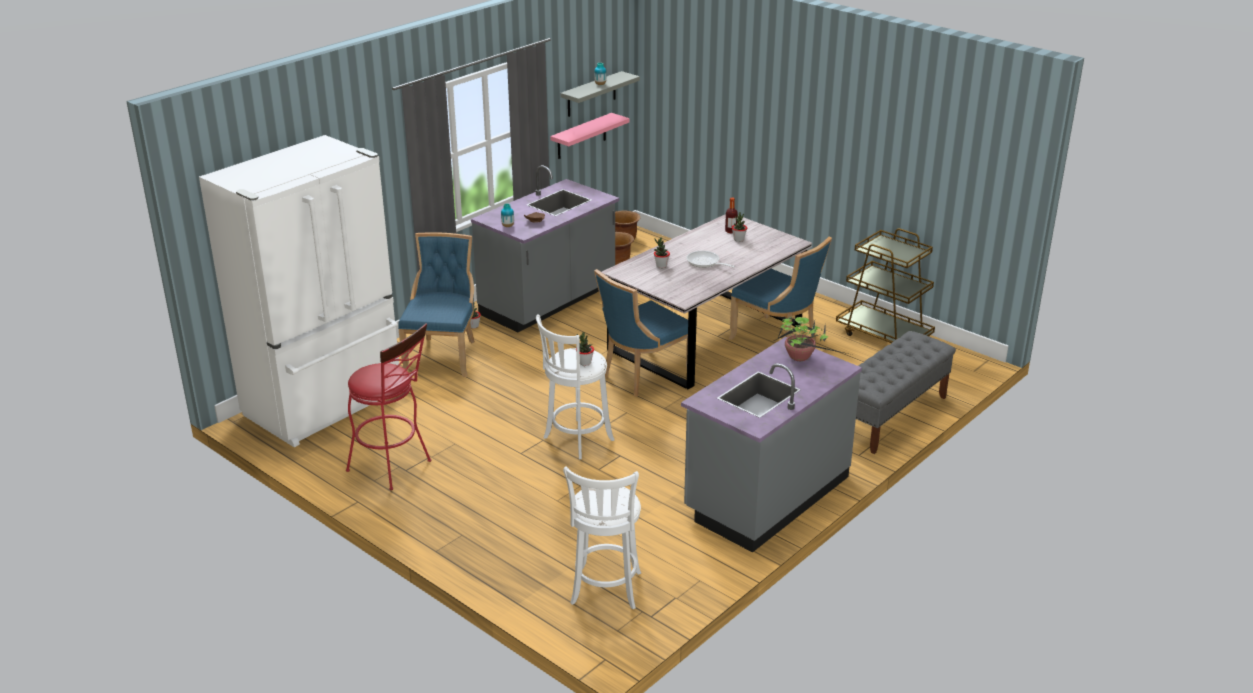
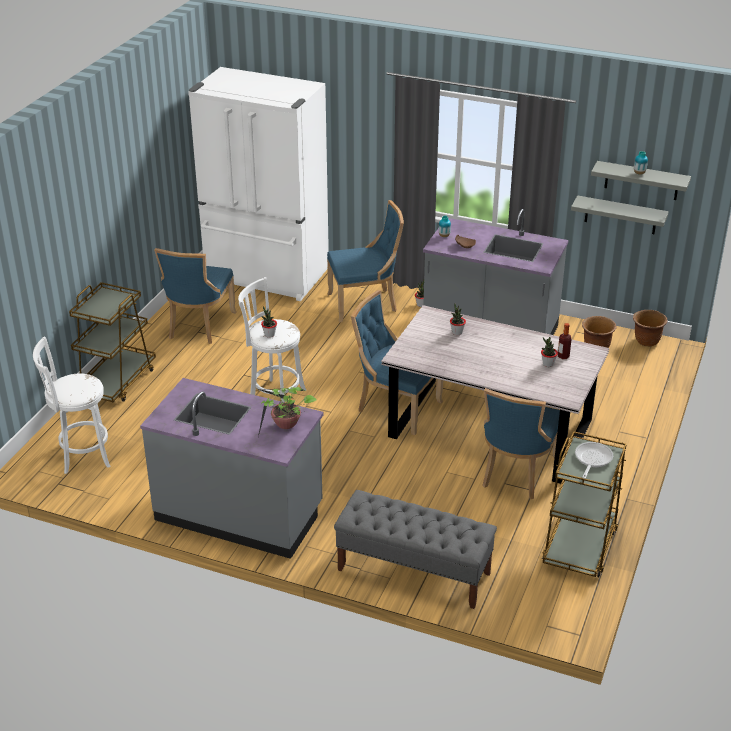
camera: 70 degrees right, 5 degrees up
red stool [346,323,431,490] -> blue chair [154,248,237,344]
pink shelf [550,113,630,159] -> grey shelf [571,195,669,234]
frying pan [686,251,735,268] -> frying pan moved to [575,442,613,479]
none -> brown cart [69,282,156,402]

